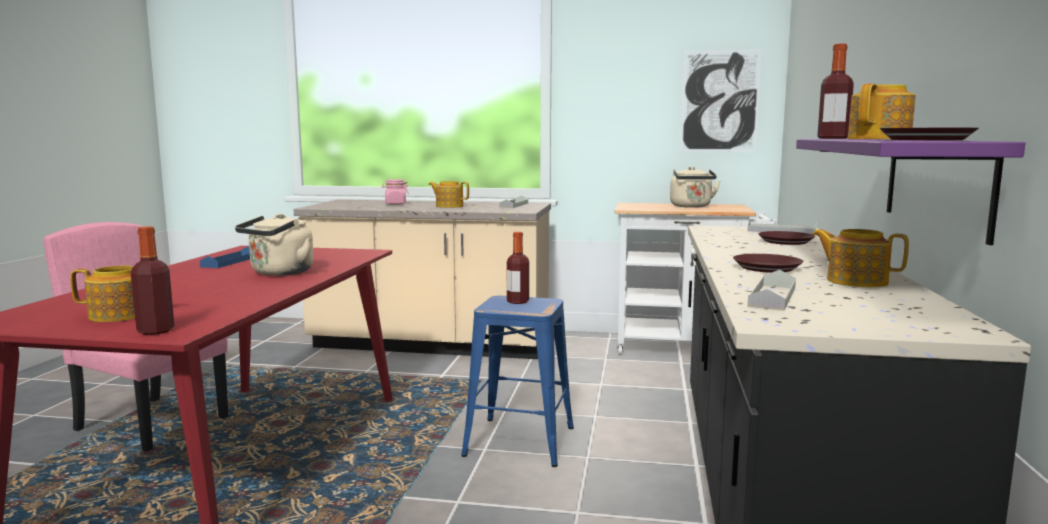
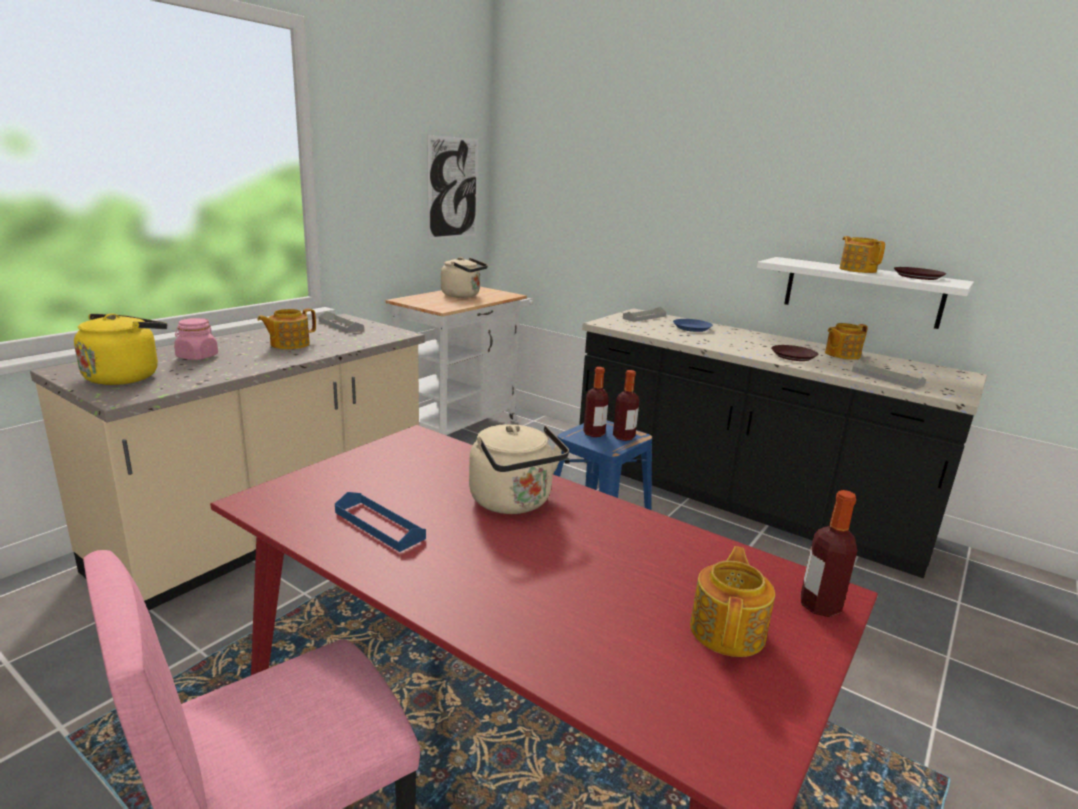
camera: 65 degrees left, 10 degrees up
brown plate [758,231,815,245] -> blue plate [673,319,713,332]
purple shelf [796,139,1025,245] -> white shelf [757,257,974,329]
bottle [817,44,854,139] -> bottle moved to [613,370,639,441]
none -> yellow kettle [74,313,167,385]

